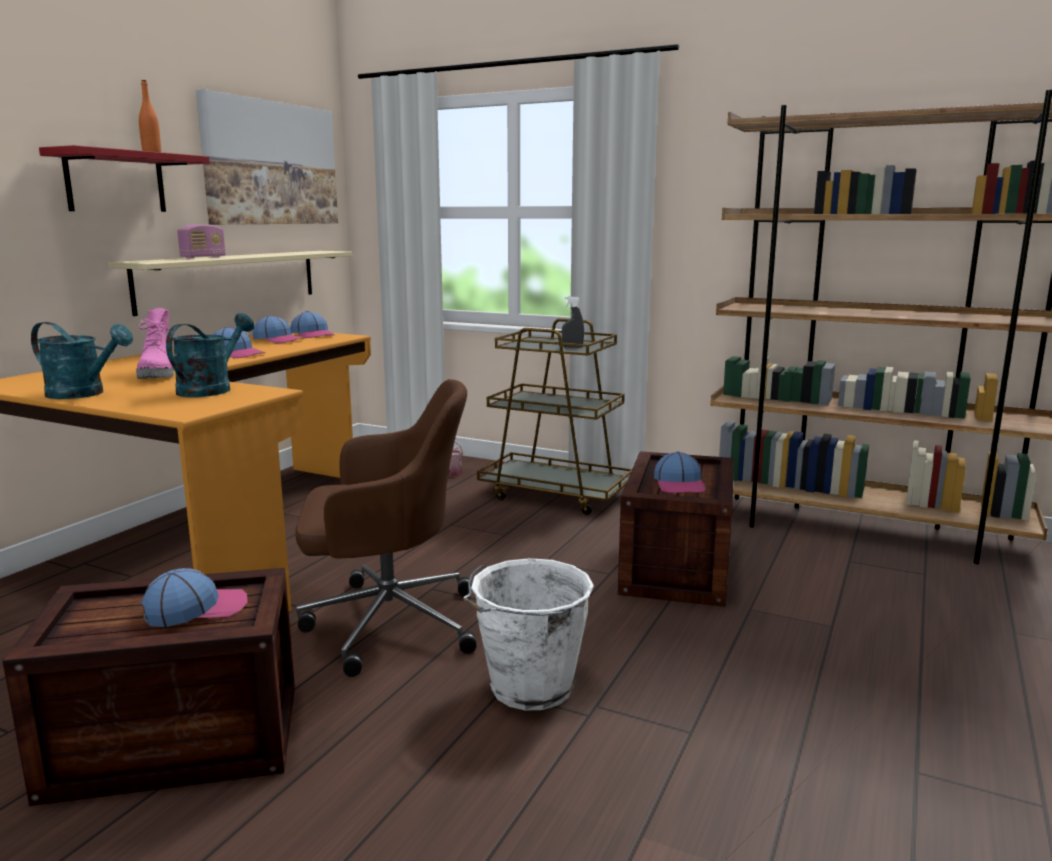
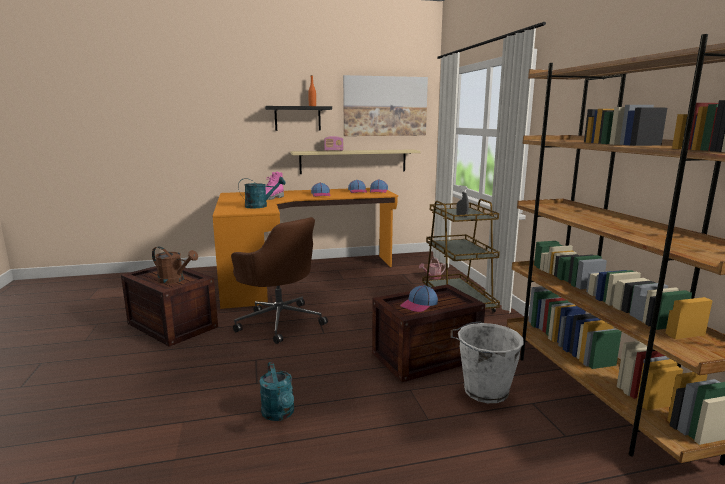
camera: 50 degrees right, 0 degrees up
turquoise watering can [31,322,133,399] -> turquoise watering can moved to [259,362,294,421]
red shelf [39,145,210,212] -> black shelf [265,106,332,131]
cap [141,568,248,627] -> brown watering can [152,247,198,284]
white bucket [463,558,594,711] -> white bucket moved to [450,321,524,403]

